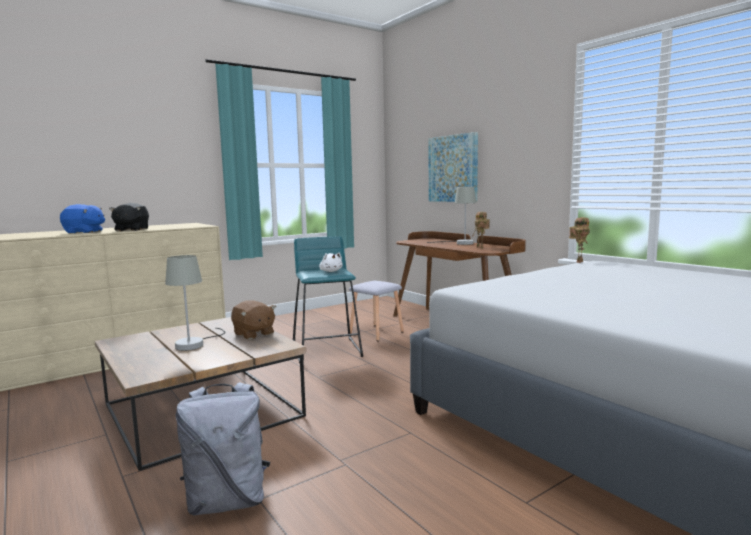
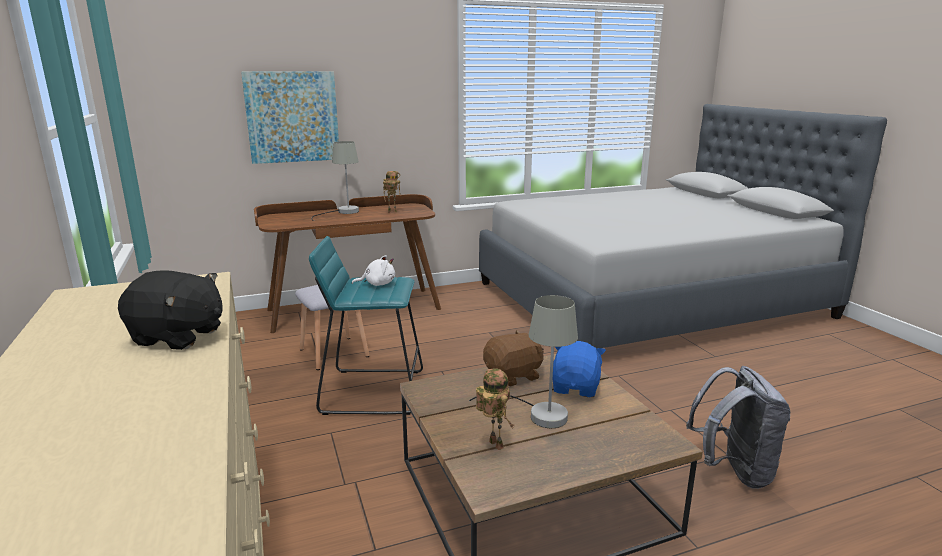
camera: 75 degrees left, 10 degrees up
blue plush toy [60,204,105,233] -> blue plush toy moved to [553,341,606,397]
toy robot [569,217,590,263] -> toy robot moved to [476,368,515,450]

